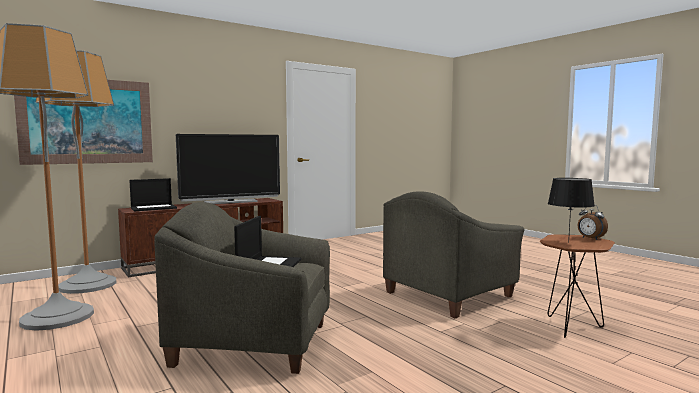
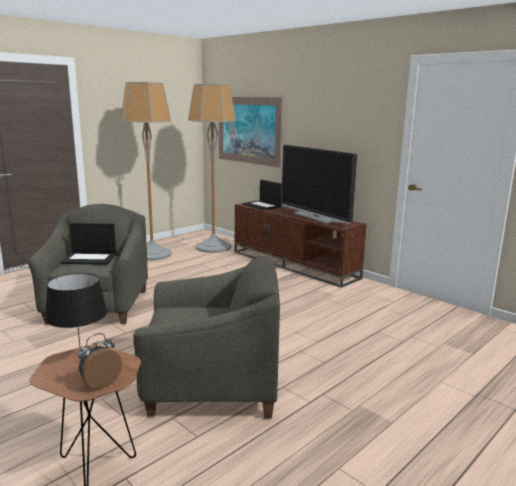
camera: 80 degrees right, 10 degrees up
grey armchair [383,191,524,318] -> grey armchair turned 135 degrees clockwise [133,256,280,419]

